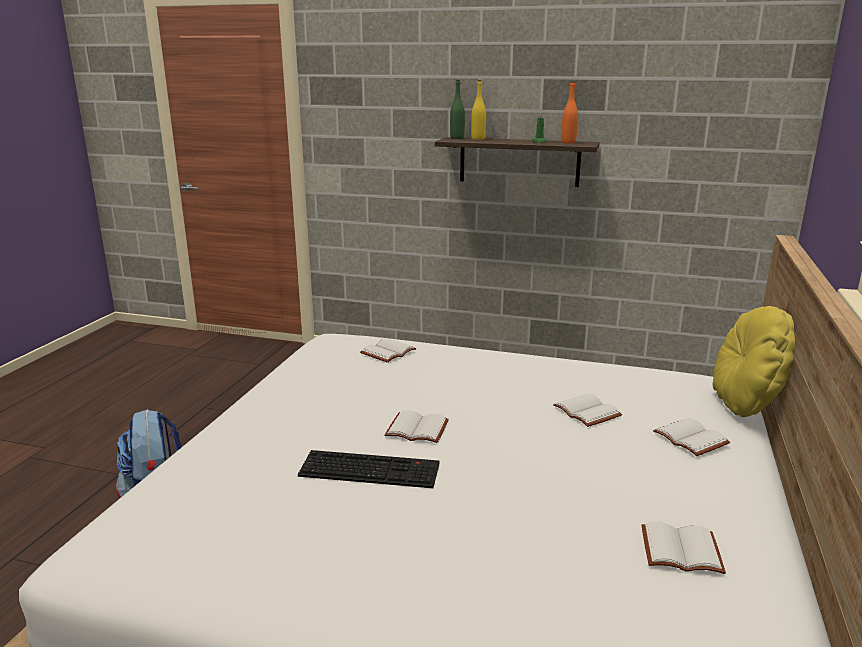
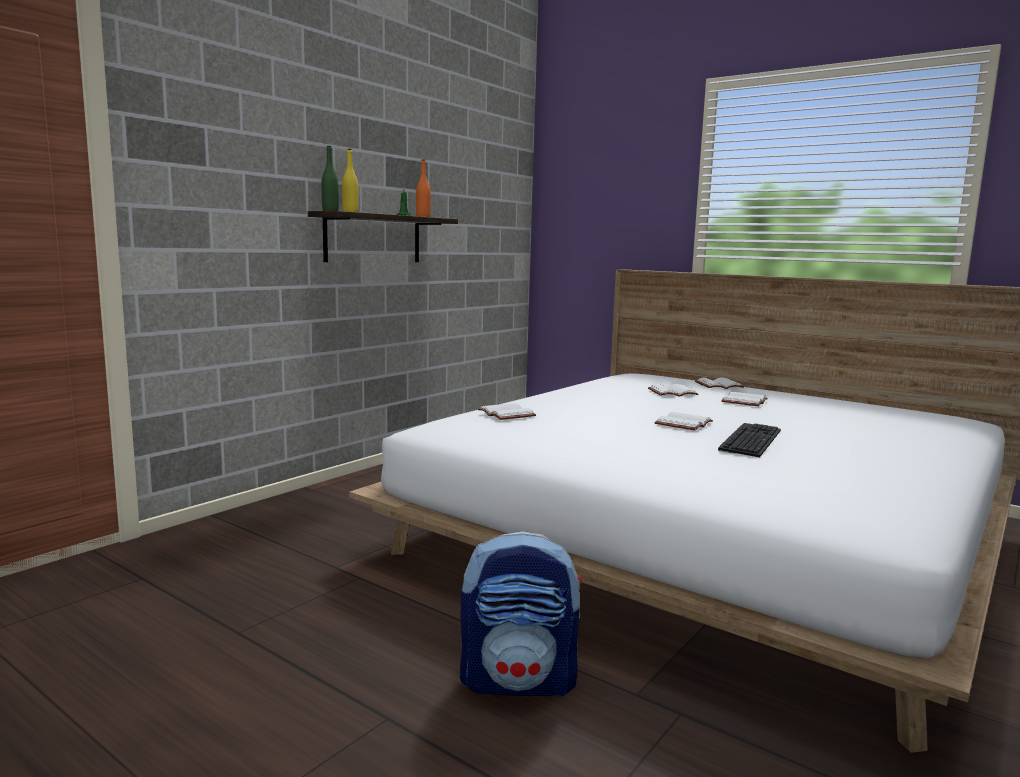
camera: 70 degrees left, 10 degrees down
white book [641,522,726,574] -> white book moved to [721,392,768,406]
yellow pillow [713,306,795,417] -> none

